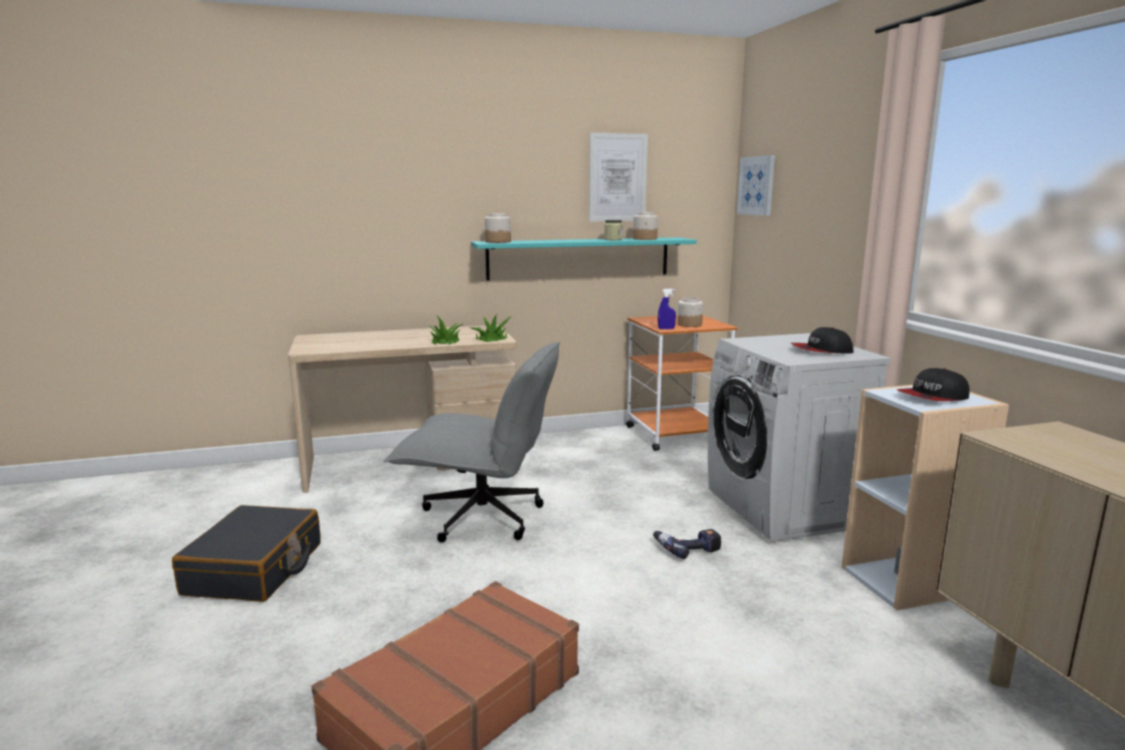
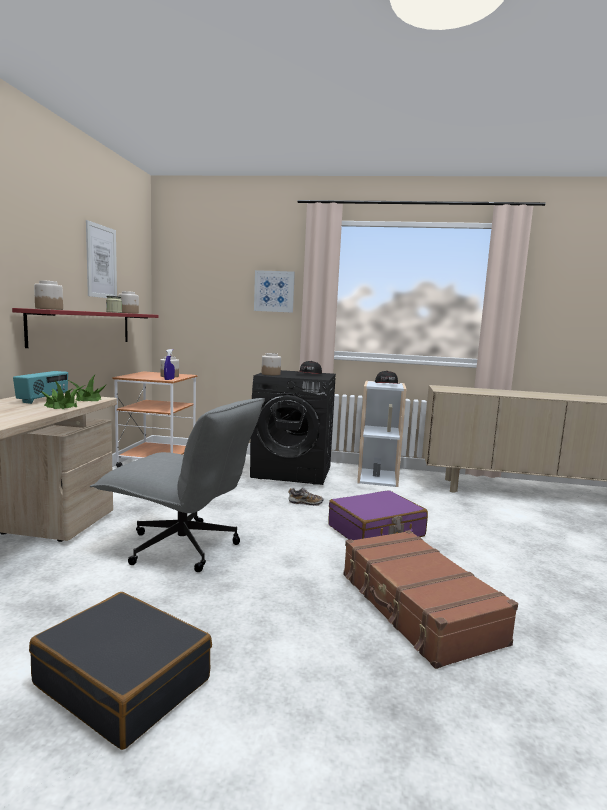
camera: 65 degrees left, 5 degrees down
grey office chair [384,342,560,543] -> grey office chair turned 75 degrees clockwise [90,398,265,572]
turquoise shelf [471,237,697,281] -> red shelf [12,308,159,348]
power drill [653,529,721,559] -> shoe [288,488,324,506]
white washing machine [708,333,890,542] -> black washing machine [250,370,336,485]
picture [737,155,775,216] -> picture moved to [254,270,295,313]
none -> radio [13,371,68,404]
none -> jar [262,353,281,375]
none -> purple suitcase [328,490,428,540]

